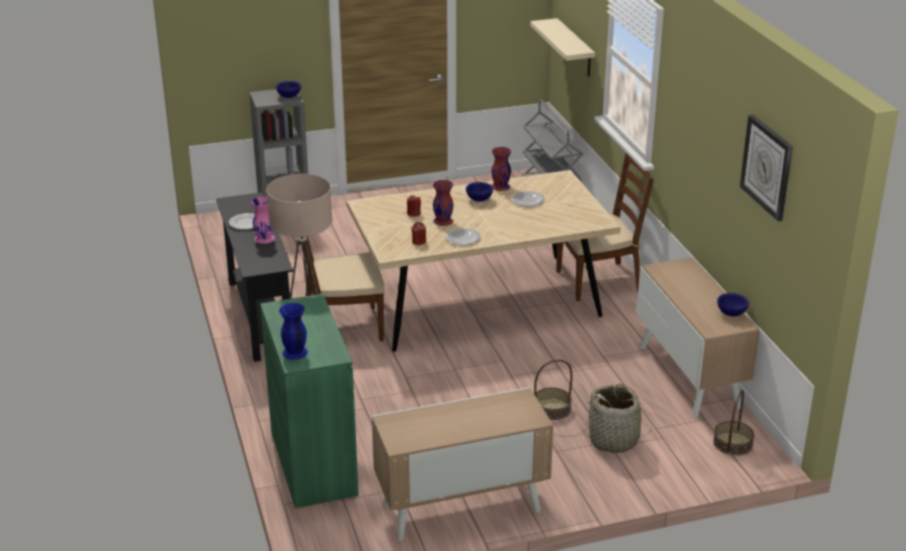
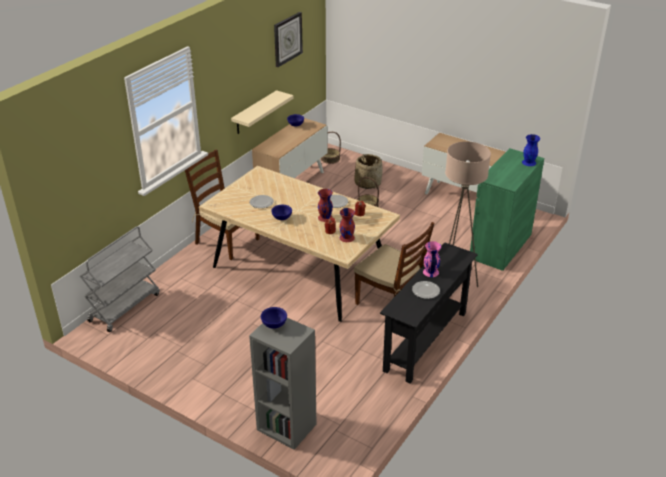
camera: 130 degrees left, 5 degrees up
red vase [491,147,511,191] -> red vase moved to [339,208,355,242]
beige shelf [530,18,595,76] -> beige shelf moved to [231,90,294,134]

